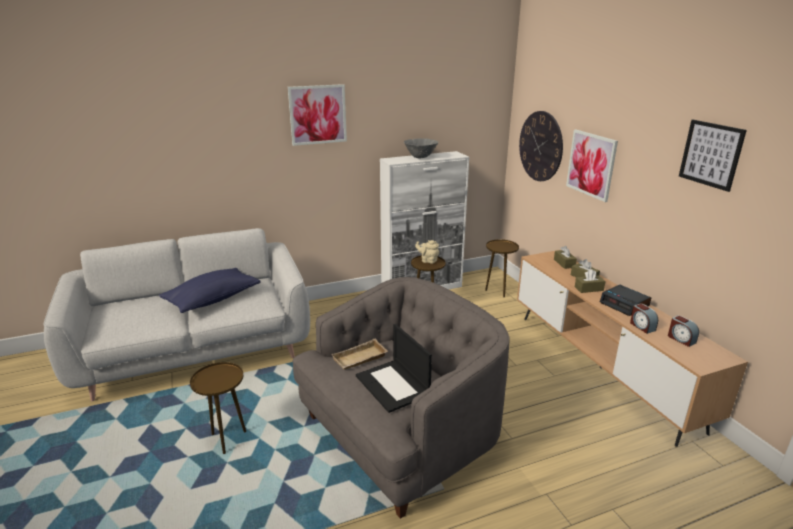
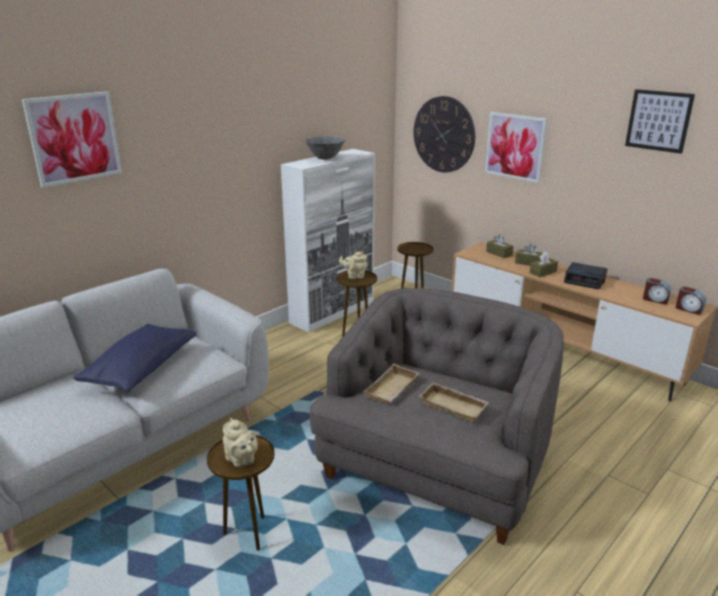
camera: 25 degrees left, 0 degrees up
picture [287,84,347,146] -> picture moved to [22,91,122,188]
laptop [356,324,432,413] -> beige tray [419,382,489,422]
alarm clock [630,304,658,334] -> alarm clock moved to [675,287,706,315]
none -> beige teapot [223,418,258,467]

